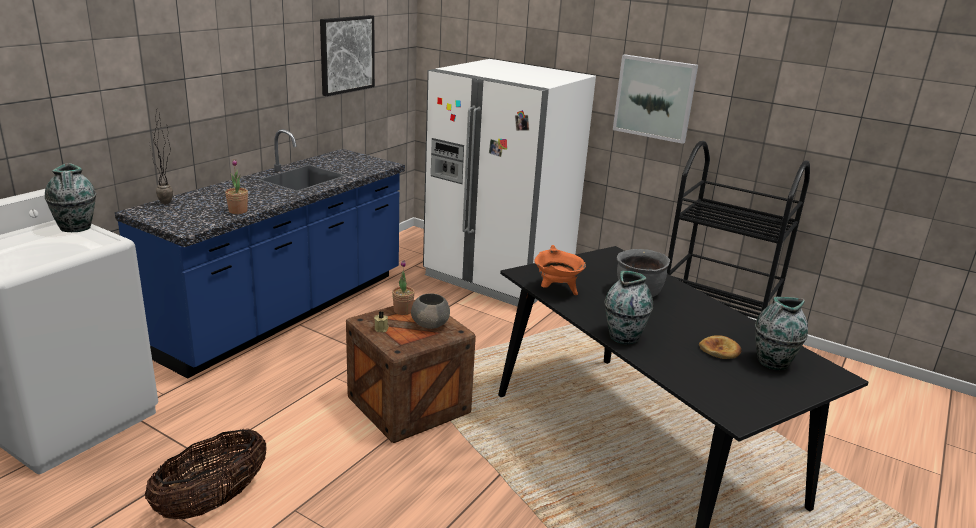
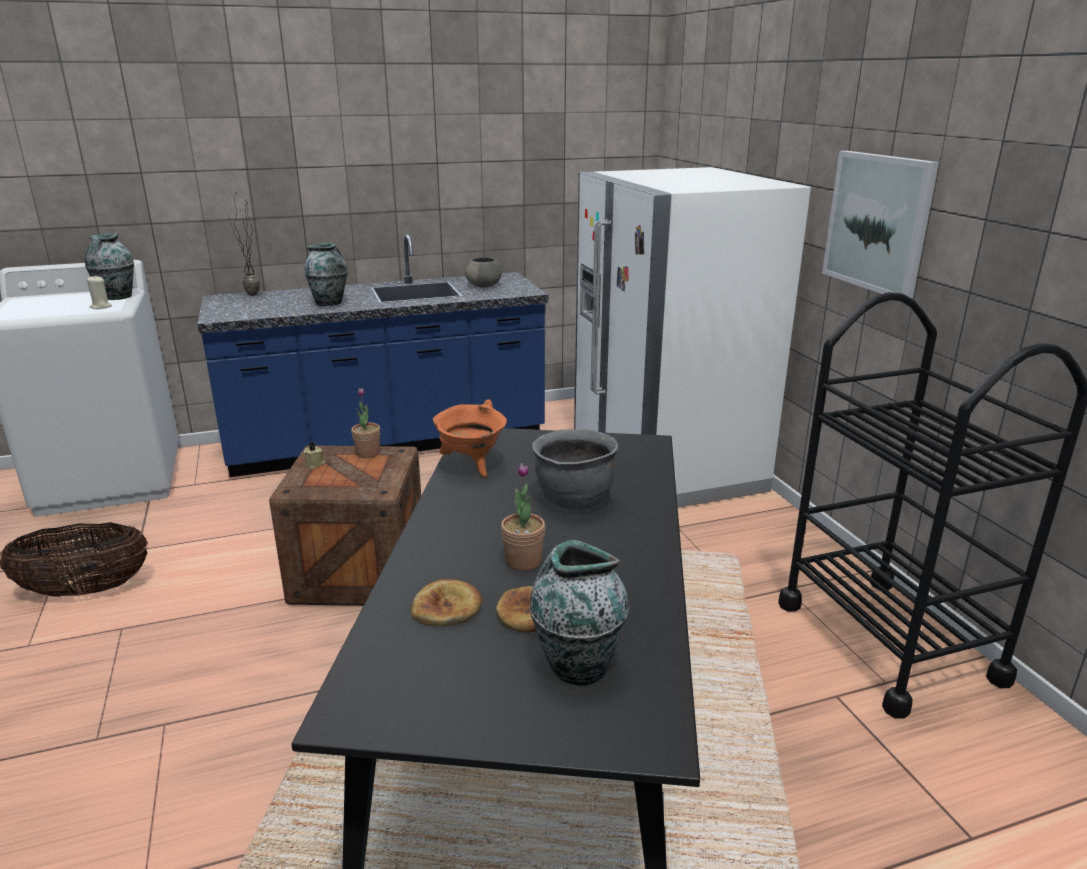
camera: 40 degrees right, 0 degrees up
potted plant [225,159,248,214] -> potted plant moved to [501,463,545,571]
picture [320,15,375,96] -> none
grey bowl [411,293,450,329] -> grey bowl moved to [465,257,502,287]
vase [605,271,653,344] -> vase moved to [305,243,348,306]
none -> beige candle [87,276,112,309]
none -> bread [411,579,482,626]

